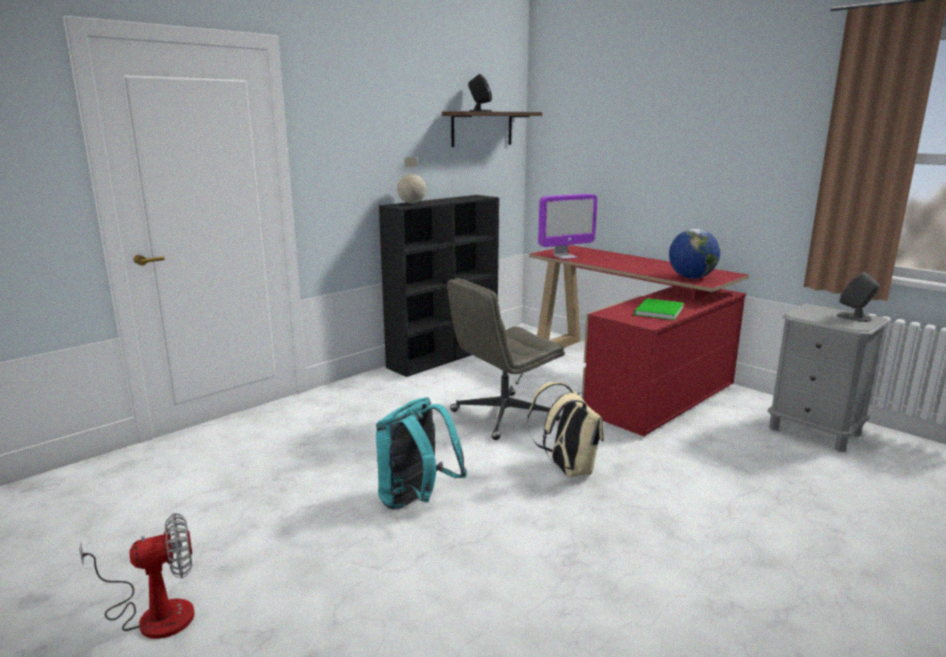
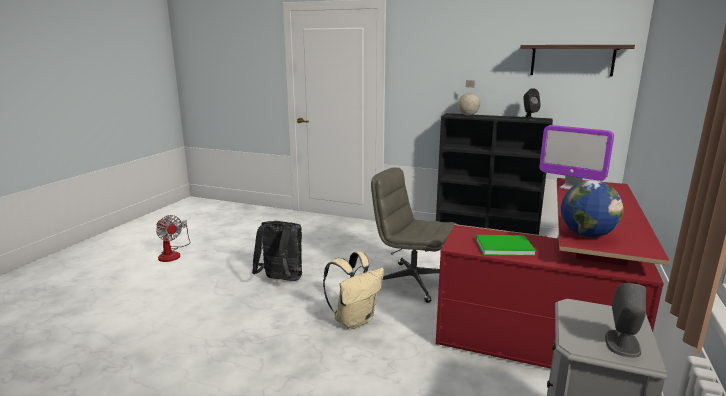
camera: 65 degrees right, 0 degrees up
turquoise backpack [376,397,467,510] -> black backpack [252,221,302,281]
black speaker [468,74,492,111] -> black speaker moved to [521,88,541,121]

